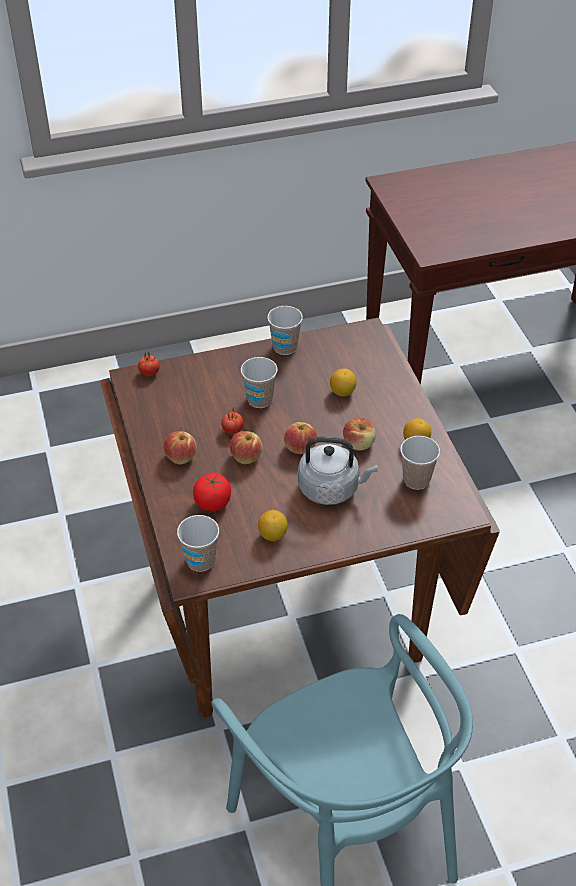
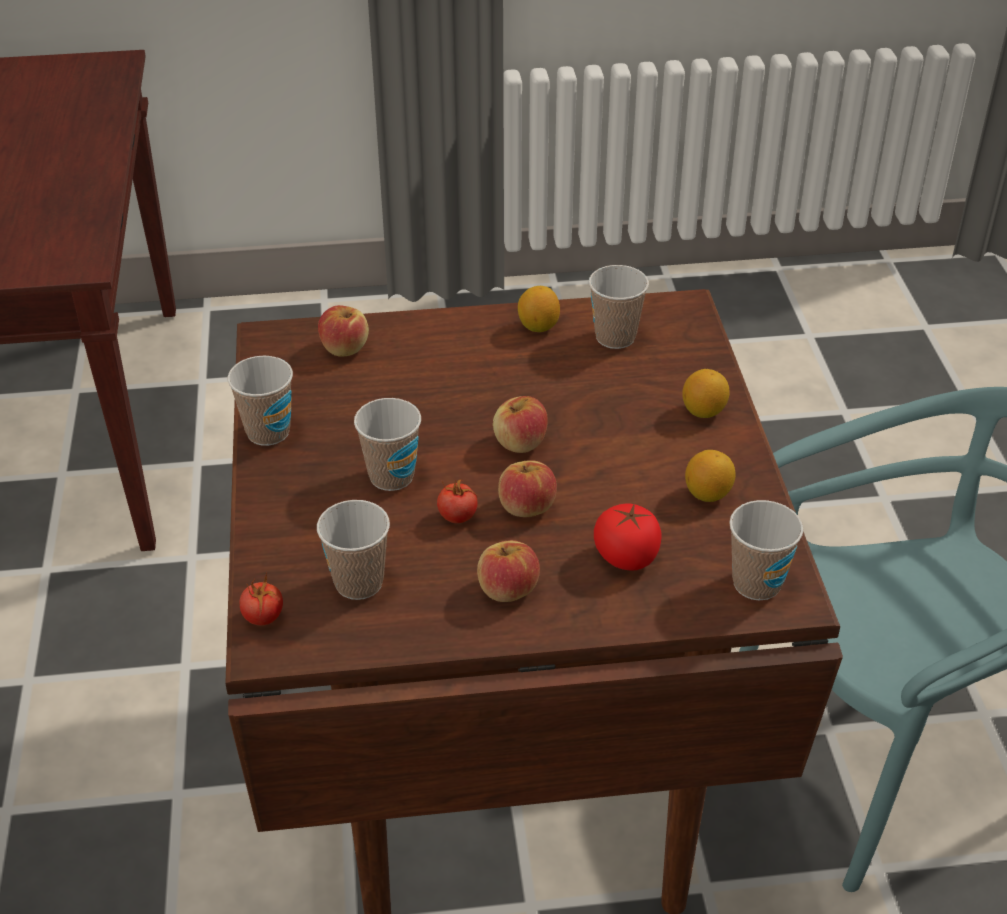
camera: 80 degrees left, 5 degrees down
grey kettle [298,437,378,505] -> none
lemon [330,368,356,397] -> lemon moved to [682,369,730,418]
apple [343,418,376,450] -> apple moved to [318,305,369,357]
none -> cup [317,500,390,600]

